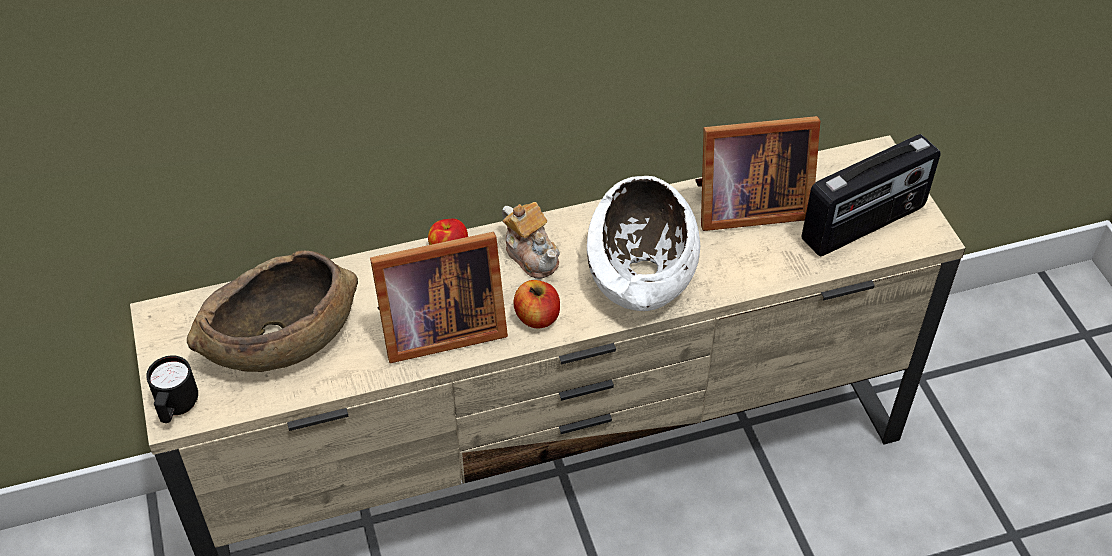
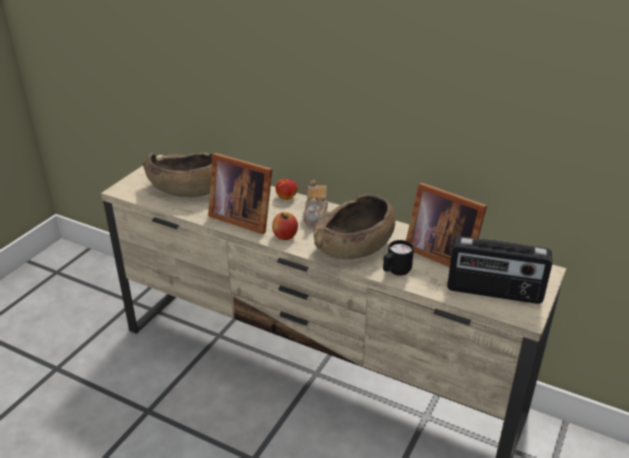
camera: 45 degrees right, 15 degrees down
black mug [146,356,198,423] -> black mug moved to [383,240,414,276]
white bowl [587,176,700,311] -> brown bowl [314,194,395,259]

